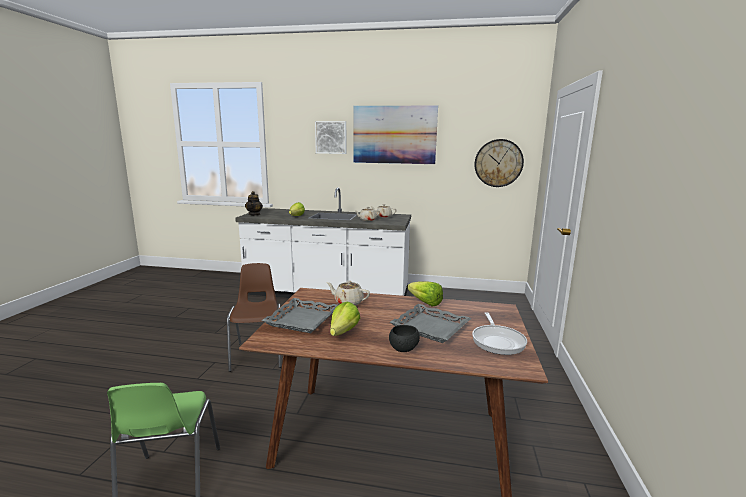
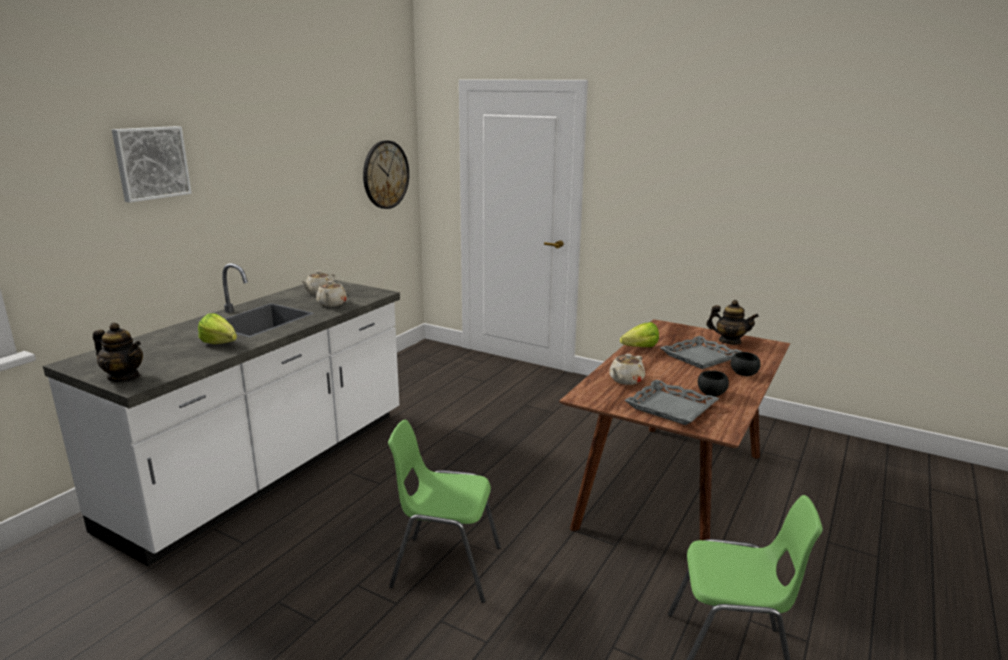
camera: 70 degrees left, 5 degrees up
brown chair [227,263,281,372] -> green chair [388,420,501,603]
lettuce [330,301,360,336] -> black bowl [698,371,729,397]
picture [354,106,438,164] -> none
frying pan [472,312,527,355] -> teapot [706,300,759,344]

